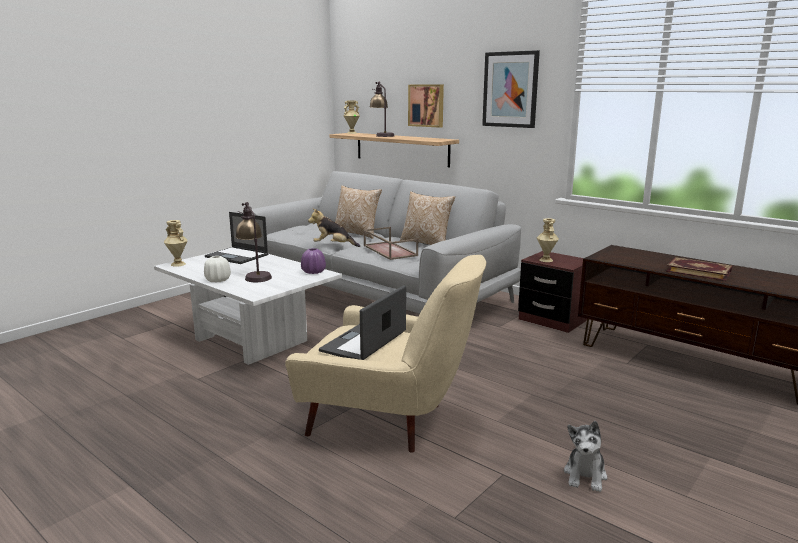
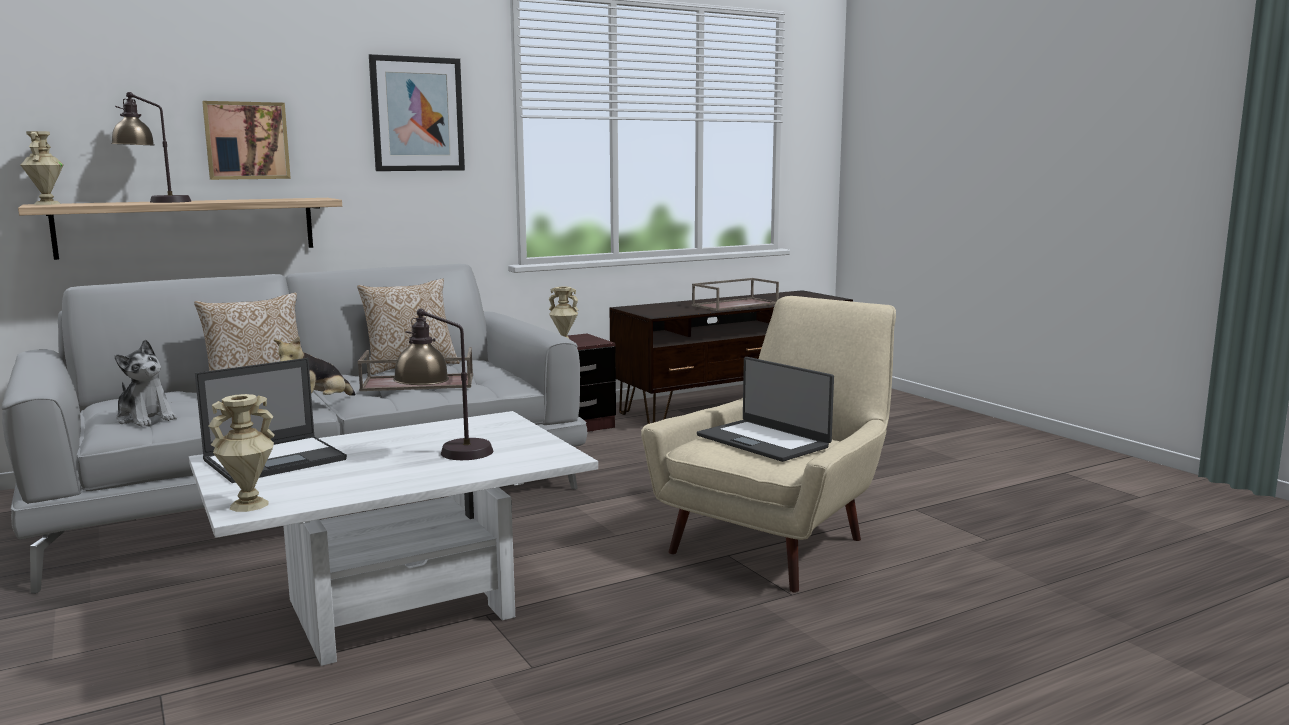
camera: 70 degrees left, 5 degrees down
white vase [204,256,231,283] -> none
purple vase [301,248,326,274] -> none
plush toy [564,421,608,492] -> plush toy moved to [115,339,177,427]
book [666,257,732,281] -> brown tray [692,278,779,311]

